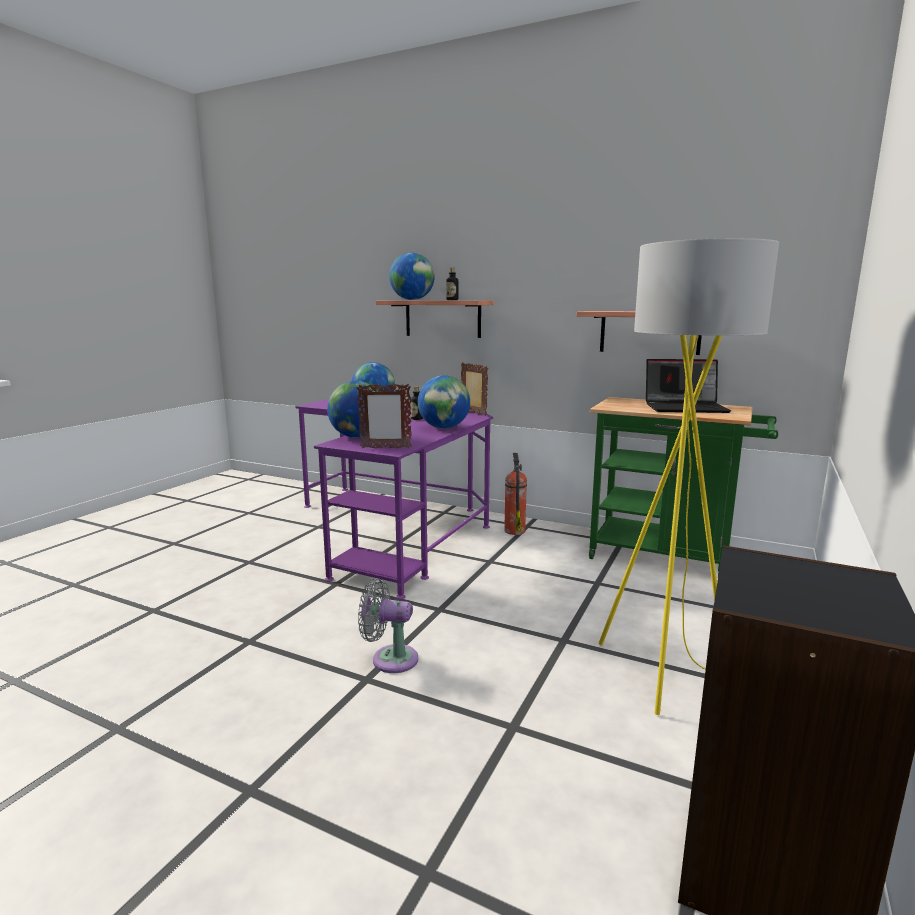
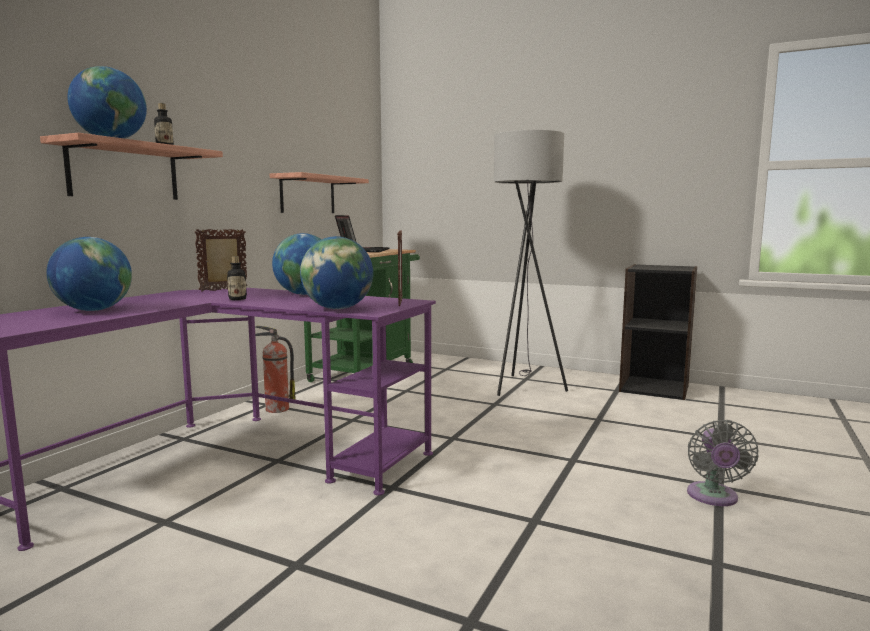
camera: 90 degrees left, 5 degrees down
grey fan [358,578,418,673] -> grey fan moved to [687,420,759,506]
yellow floor lamp [599,238,779,715] -> grey floor lamp [494,130,568,396]

